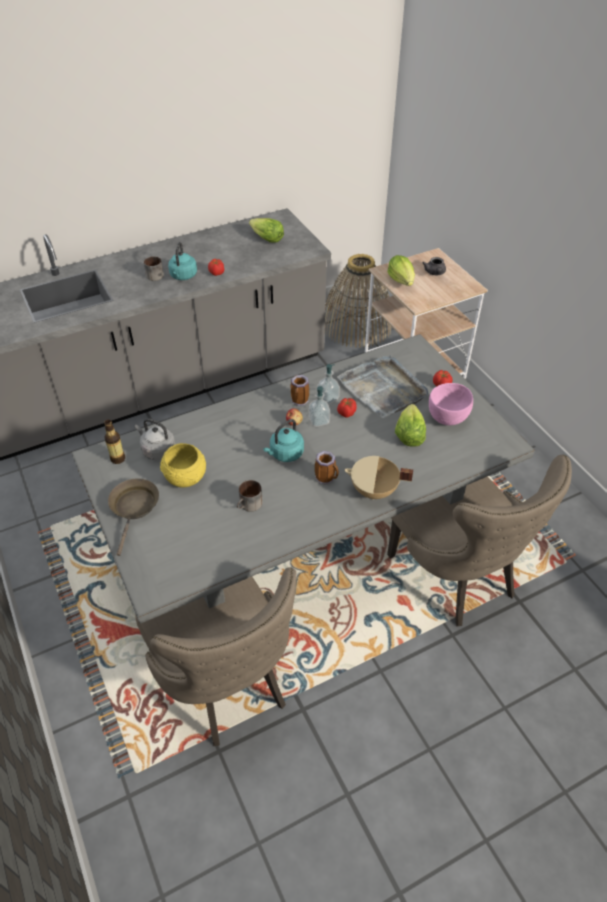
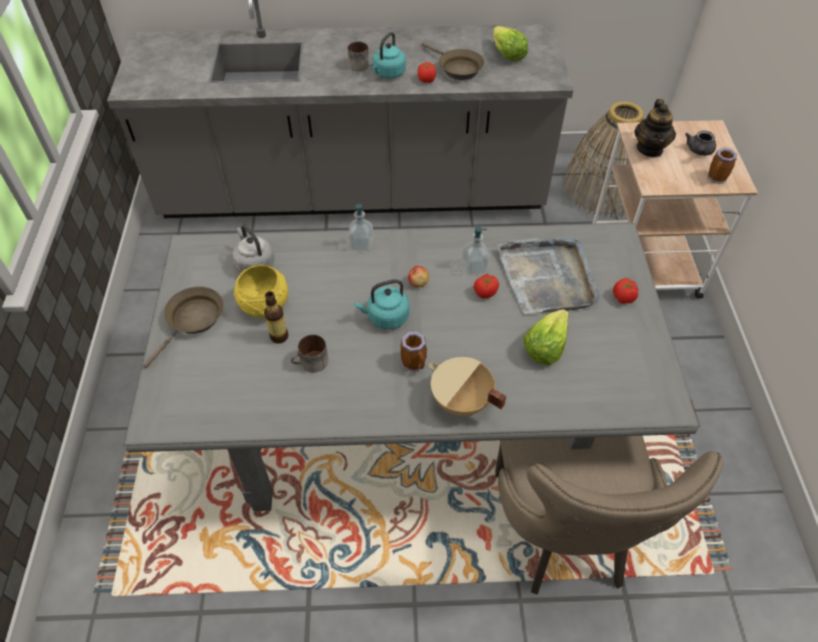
camera: 25 degrees right, 5 degrees up
bottle [104,419,125,464] -> bottle moved to [264,291,289,344]
beige chair [135,567,297,746] -> none
mug [291,375,309,406] -> mug moved to [707,148,737,184]
soap dispenser [309,386,330,427] -> soap dispenser moved to [348,204,374,251]
lettuce [387,255,415,286] -> teapot [634,99,676,157]
pink bowl [429,383,473,425] -> none
none -> brown frying pan [421,42,484,80]

